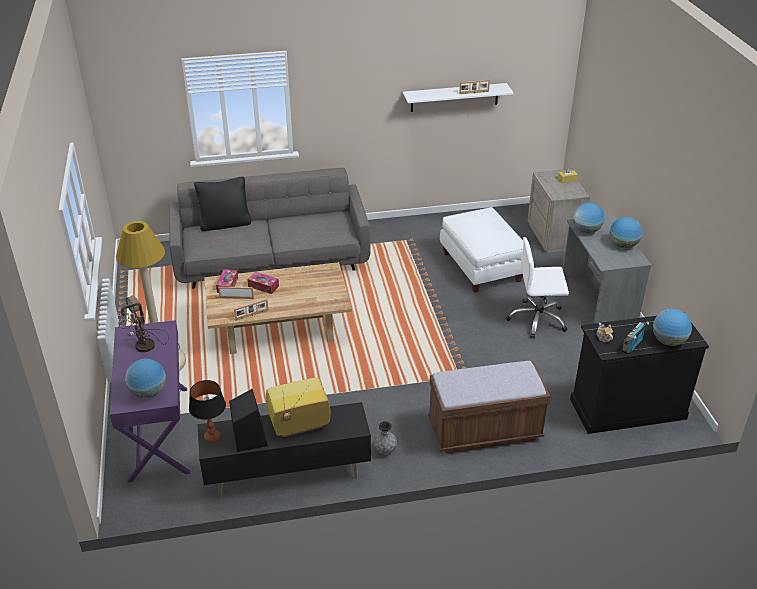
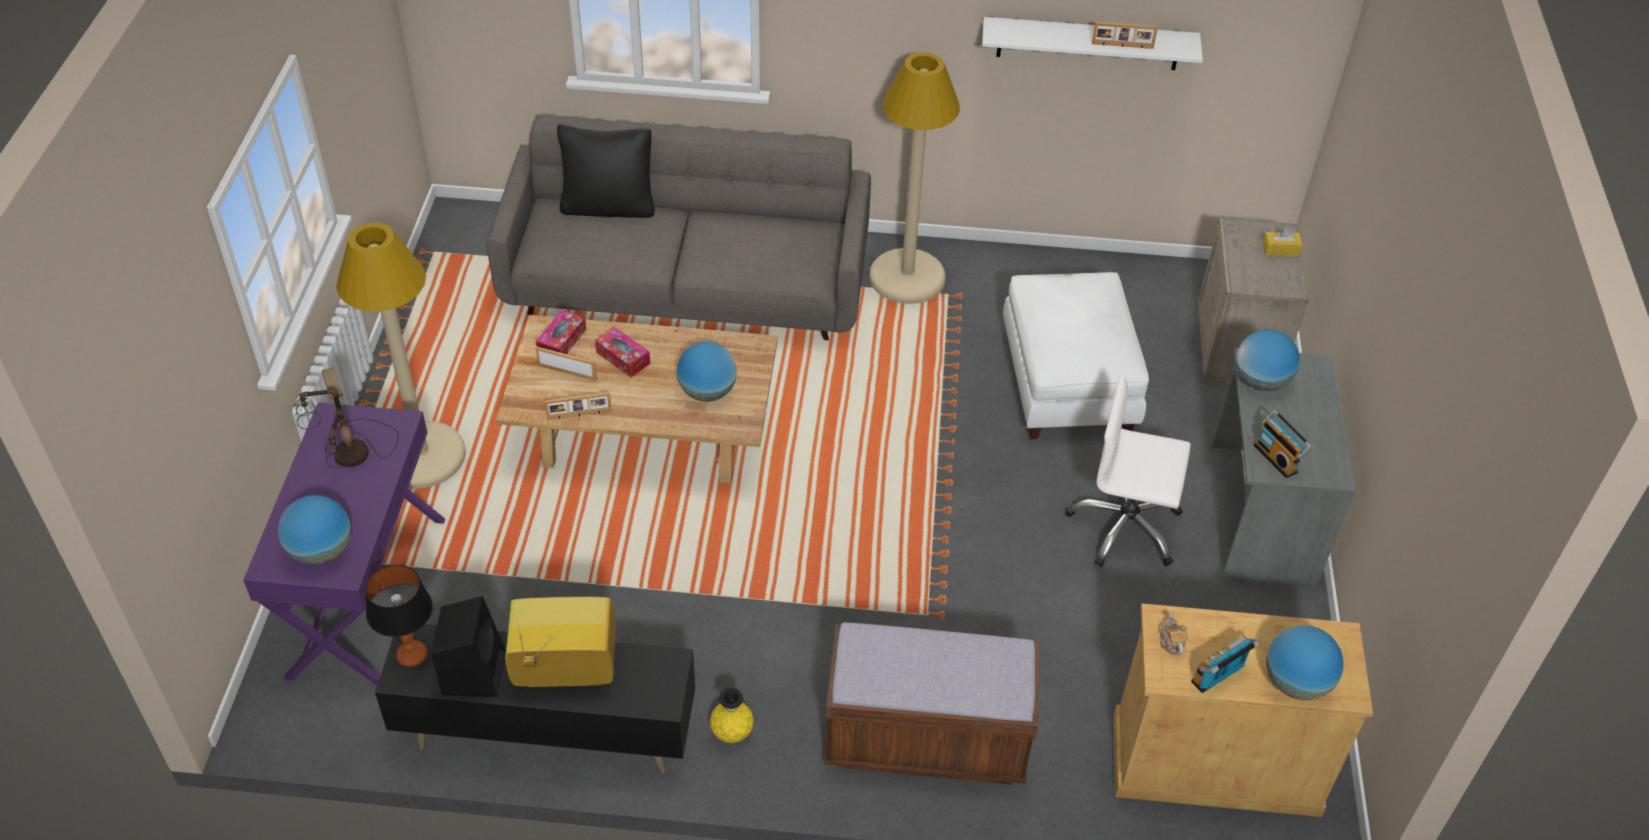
camera: 15 degrees right, 10 degrees up
grey vase [373,421,397,454] -> yellow vase [710,688,754,743]
black cabinet [570,316,709,434] -> beige cabinet [1113,603,1373,817]
globe [610,217,642,248] -> globe moved to [677,342,737,402]
none -> beige floor lamp [869,52,960,304]
none -> radio [1254,410,1312,478]

